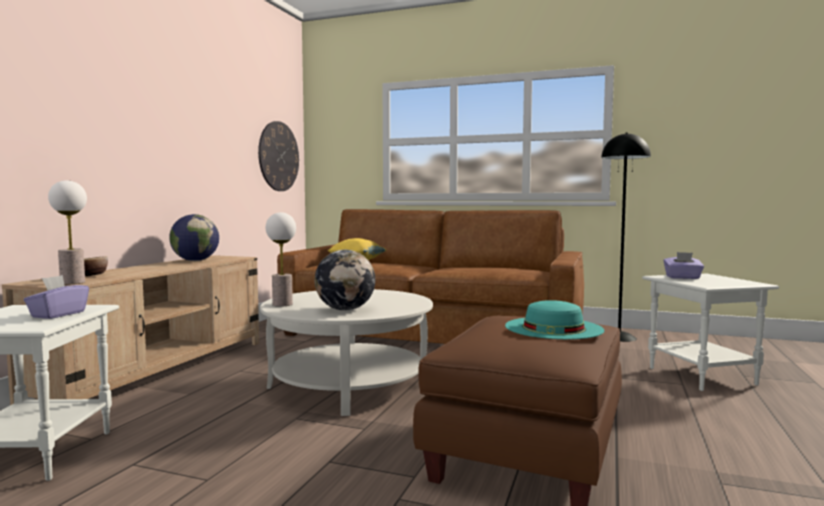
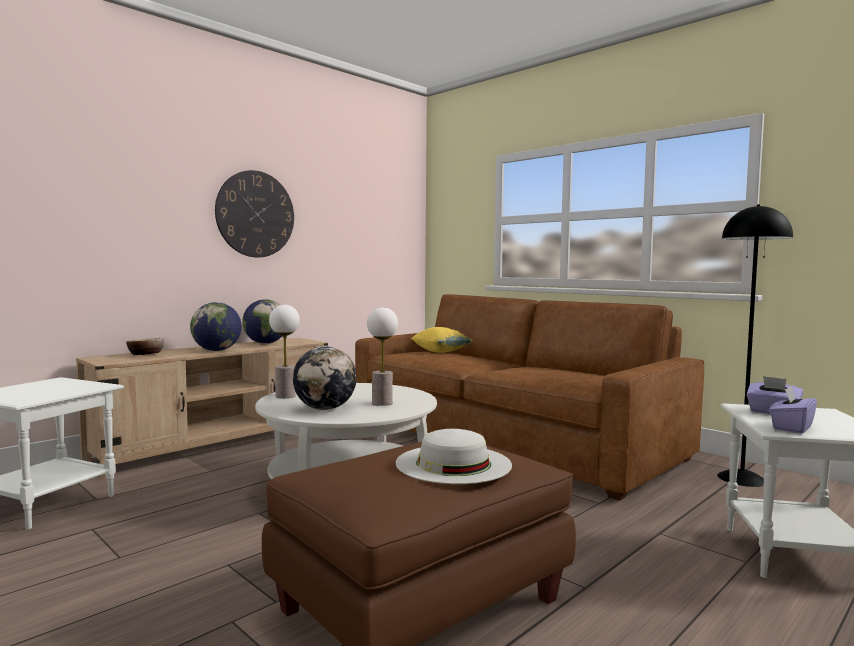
camera: 25 degrees right, 0 degrees up
purple tissue box [24,275,89,319] -> purple tissue box moved to [769,386,817,434]
table lamp [48,180,87,285] -> table lamp moved to [367,307,398,406]
wall clock [258,121,299,191] -> wall clock moved to [215,170,294,257]
turquoise hat [505,300,604,339] -> white hat [396,429,512,484]
none -> globe [190,302,242,351]

